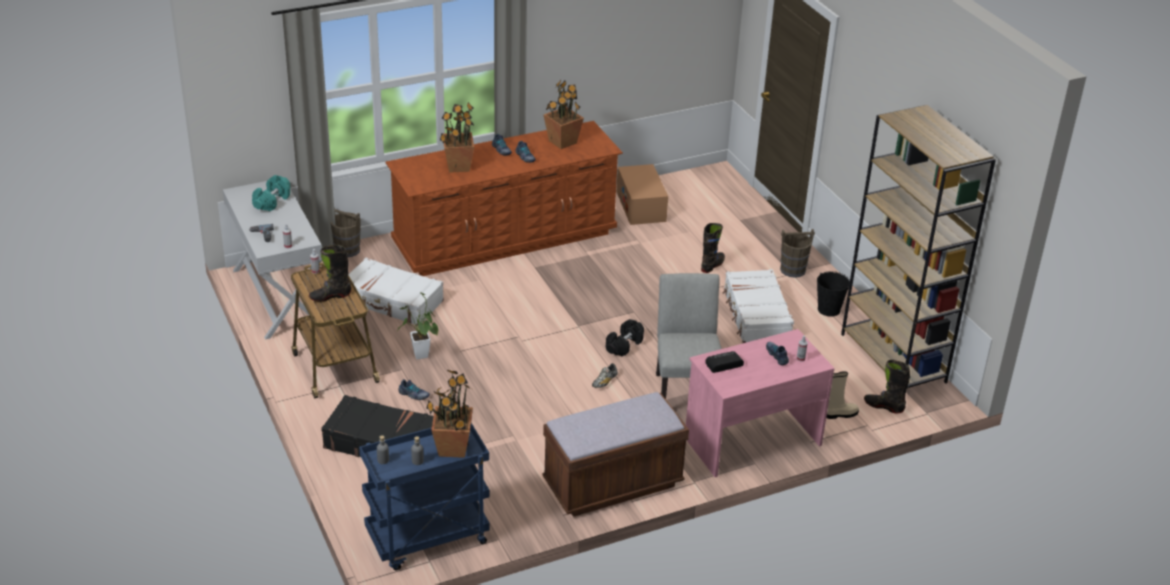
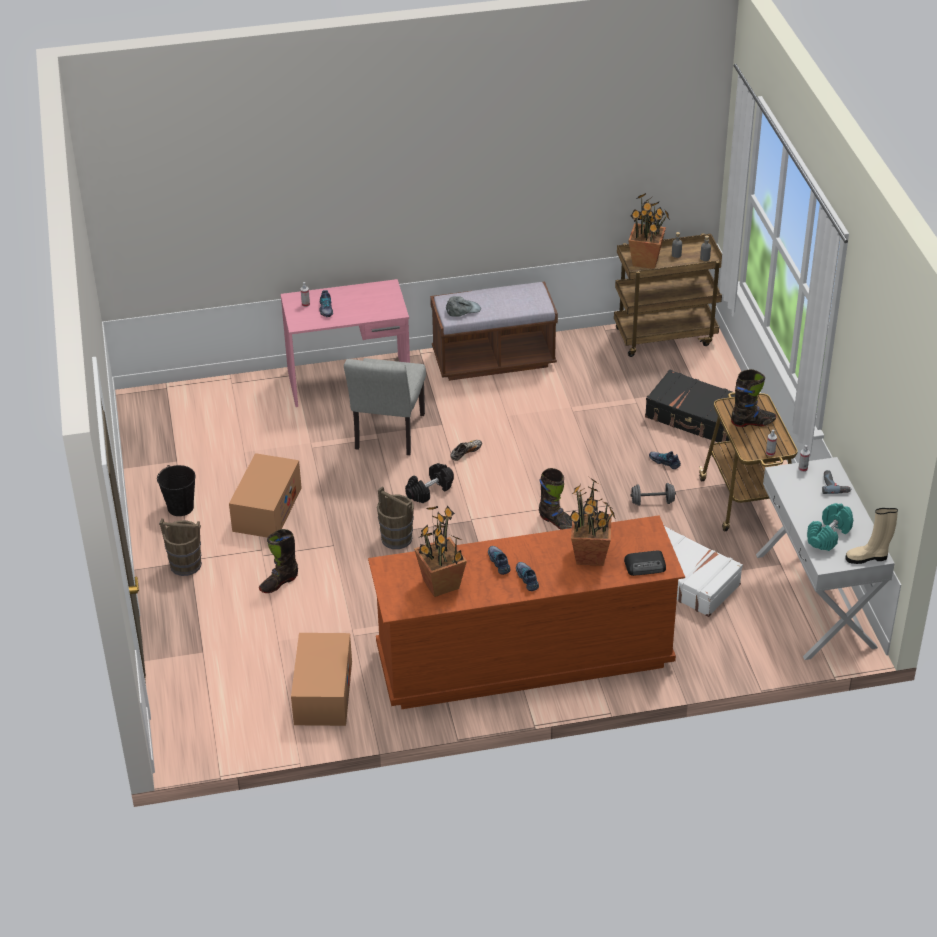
camera: 165 degrees left, 5 degrees up
brown bucket [331,207,361,257] -> brown bucket moved to [377,486,414,549]
blue cart [359,423,490,571] -> brown cart [614,233,722,357]
potted plant [398,292,438,359] -> grey dumbbell [630,483,676,506]
radio [705,351,744,373] -> radio moved to [624,550,666,576]
white suitcase [722,269,794,343] -> cardboard box [229,453,302,538]
beige boot [826,371,859,419] -> beige boot moved to [845,508,898,564]
brown bookcase [841,105,996,388] -> none
black boot [864,360,911,413] -> black boot moved to [539,468,572,530]
none -> grey cap [446,296,481,317]

